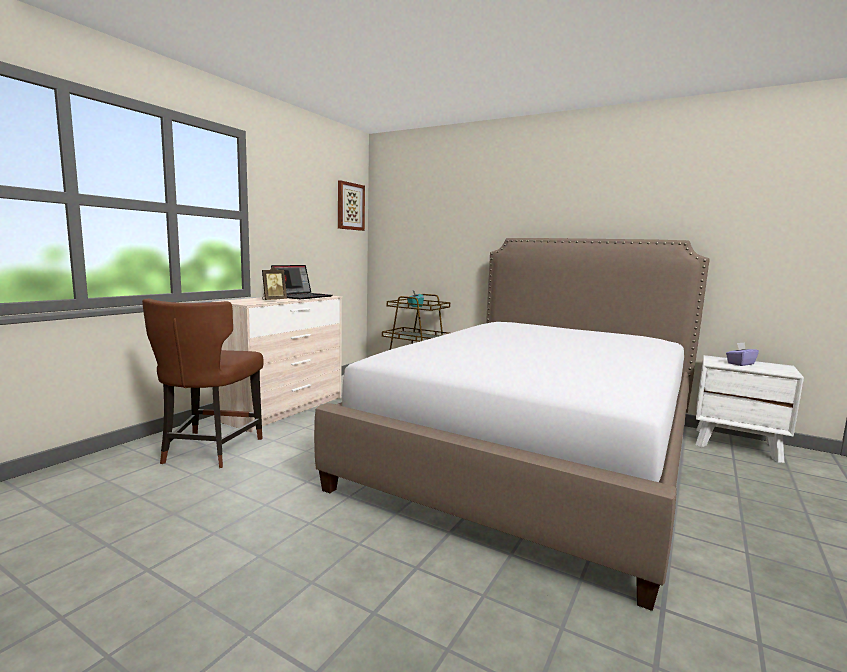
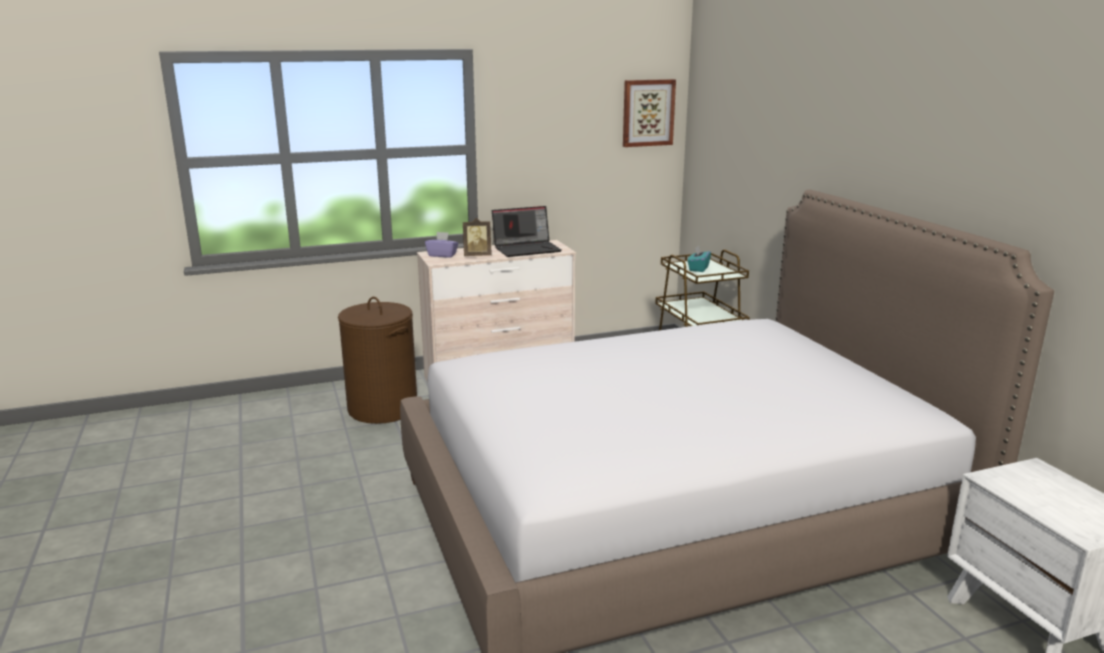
camera: 40 degrees right, 10 degrees up
brown chair [142,298,264,468] -> brown laundry basket [338,297,417,424]
purple tissue box [726,342,759,366] -> purple tissue box moved to [425,232,459,258]

